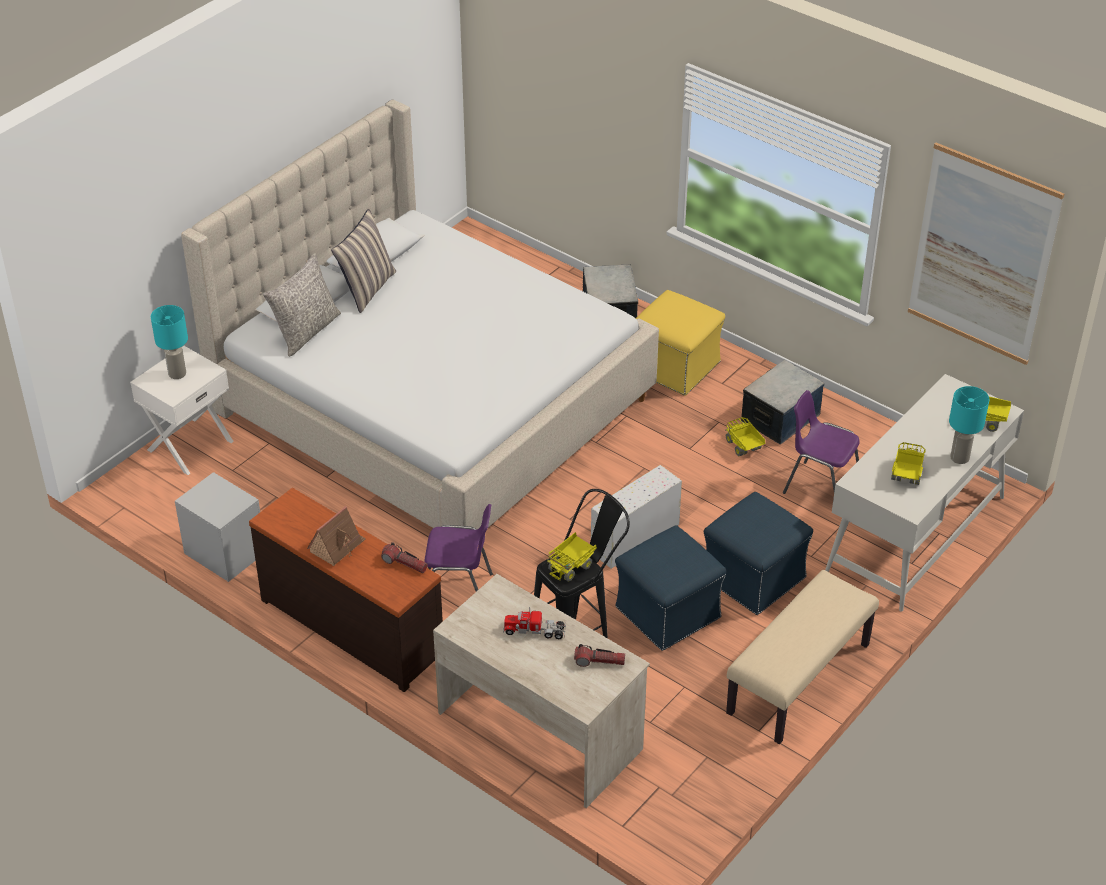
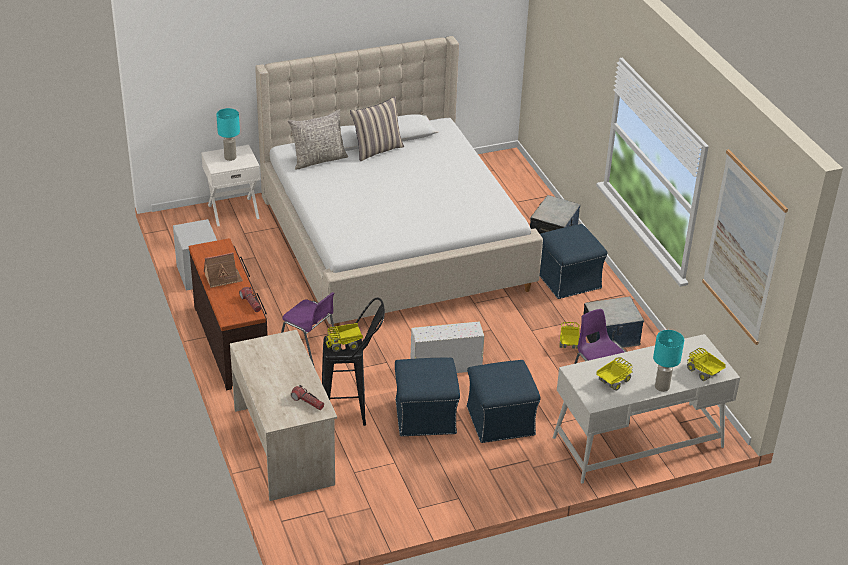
camera: 30 degrees right, 5 degrees down
toy truck [503,607,566,639] -> none
yellow ottoman [636,290,725,396] -> blue ottoman [540,224,607,299]
beige bench [726,570,879,744] -> none

